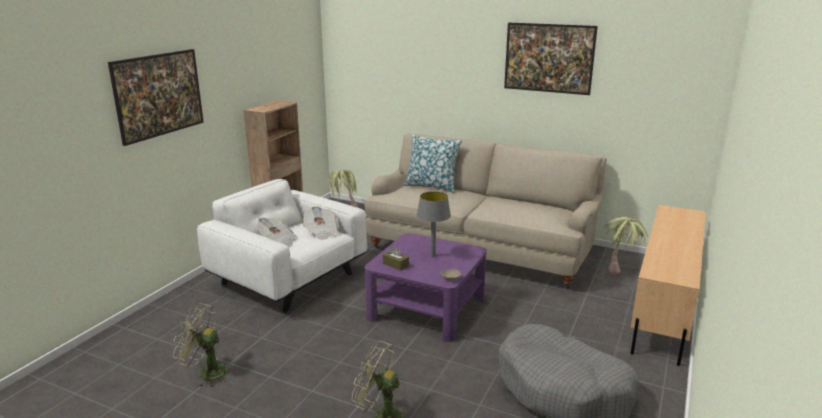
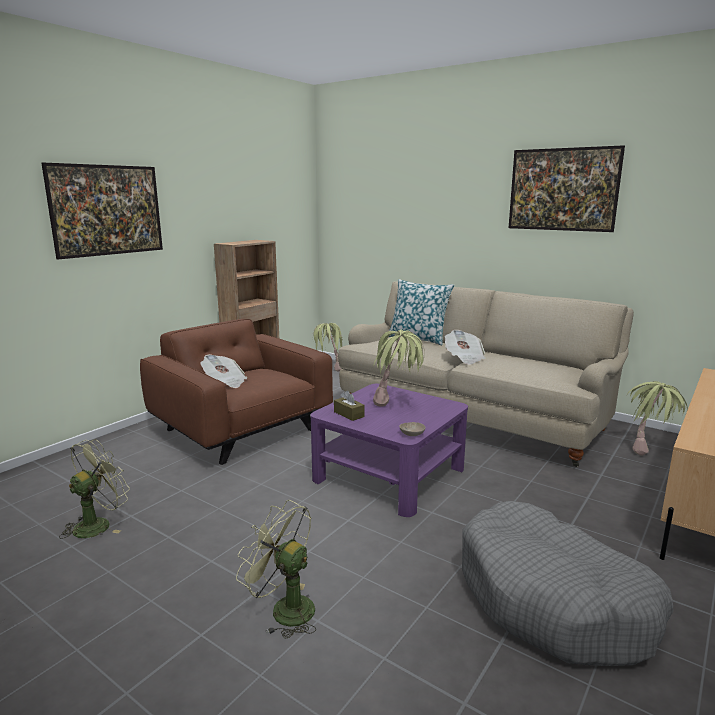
camera: 10 degrees right, 5 degrees down
green fan [173,303,231,387] -> green fan turned 105 degrees clockwise [59,439,130,539]
white armchair [197,179,367,313] -> brown armchair [140,319,333,465]
newspaper [303,206,339,240] -> newspaper moved to [445,330,486,365]
grey table lamp [417,192,451,257] -> potted plant [373,329,425,407]

